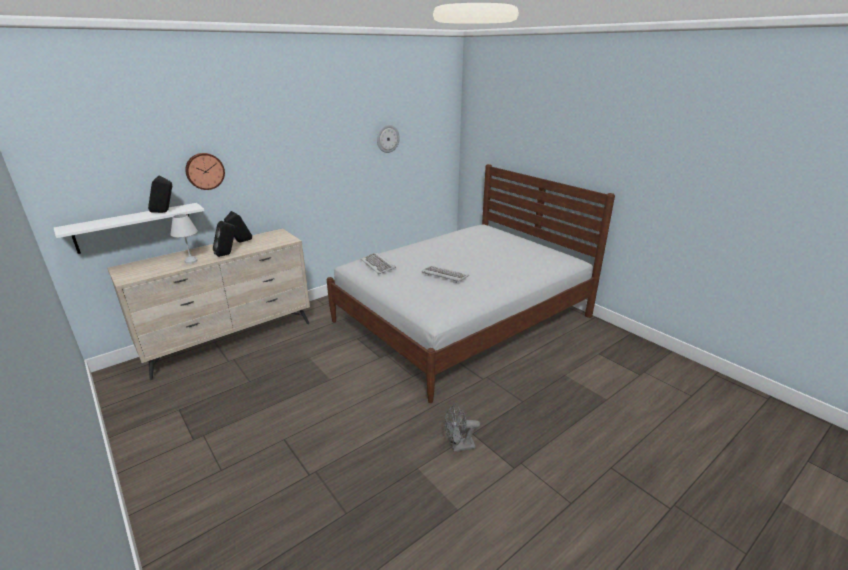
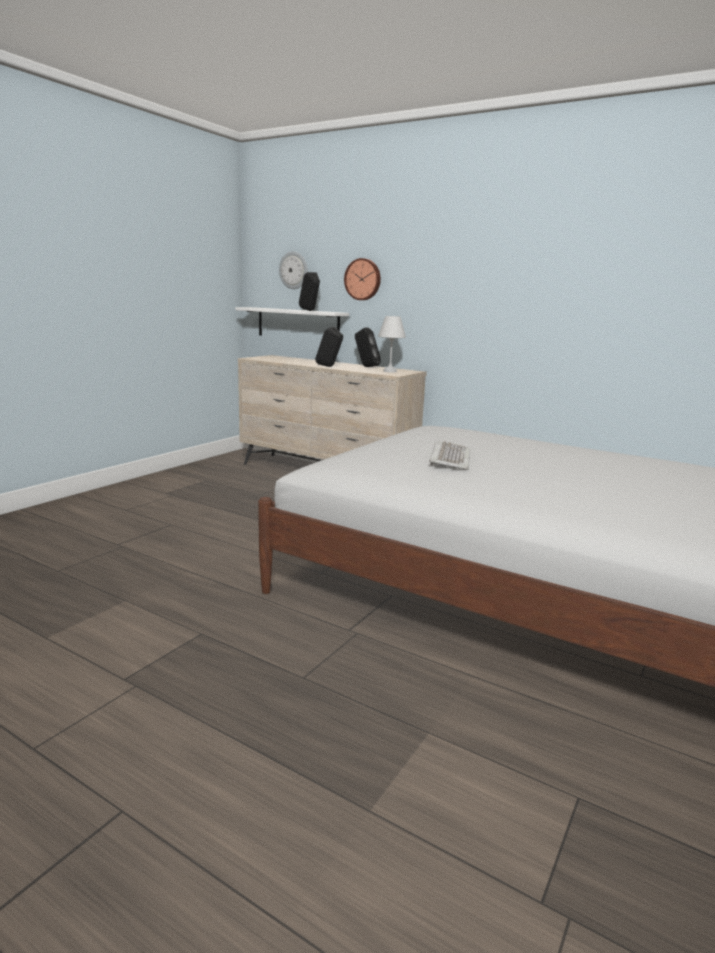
camera: 70 degrees right, 10 degrees down
white table lamp [170,214,198,264] -> white table lamp moved to [378,316,406,372]
keyboard [361,253,396,274] -> none
wall clock [377,125,400,153] -> wall clock moved to [279,251,308,289]
grey fan [445,404,480,452] -> none

